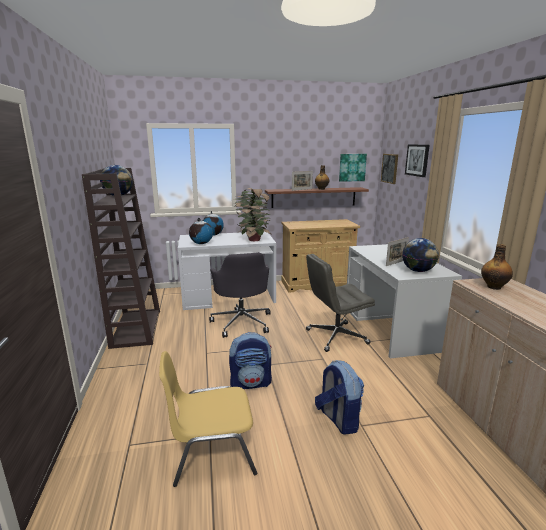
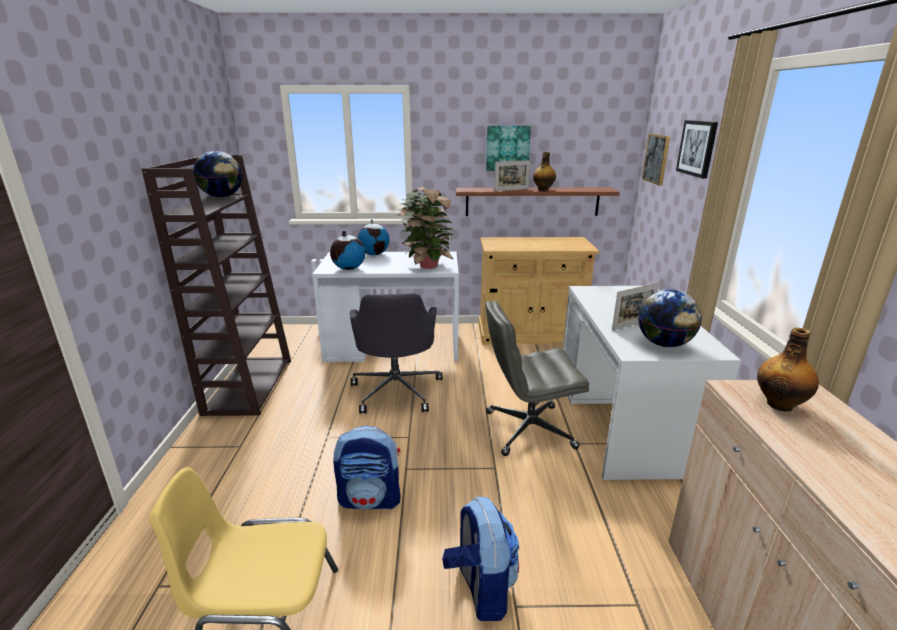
camera: 10 degrees right, 5 degrees up
picture [339,154,367,182] -> picture moved to [486,126,531,171]

